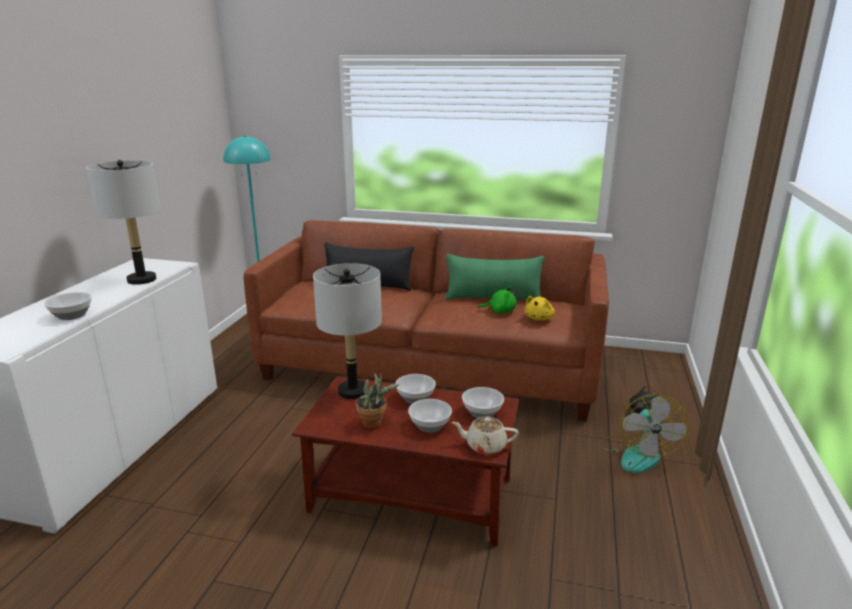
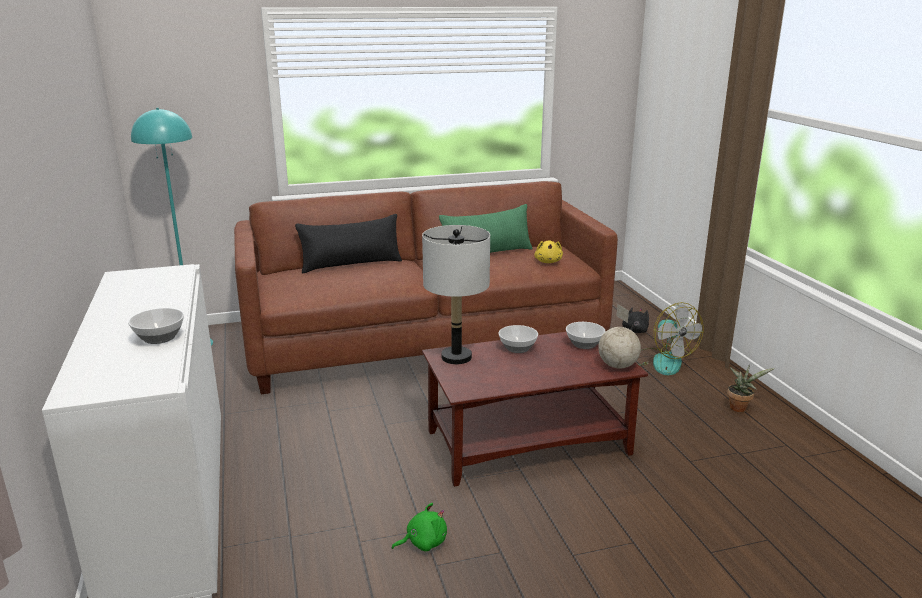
camera: 30 degrees left, 0 degrees up
grey table lamp [86,160,161,285] -> none
potted plant [356,373,399,428] -> potted plant moved to [727,364,775,412]
bowl [408,399,452,433] -> none
beige teapot [452,417,519,455] -> globe [598,304,641,368]
green plush toy [478,286,517,313] -> green plush toy moved to [392,503,447,551]

